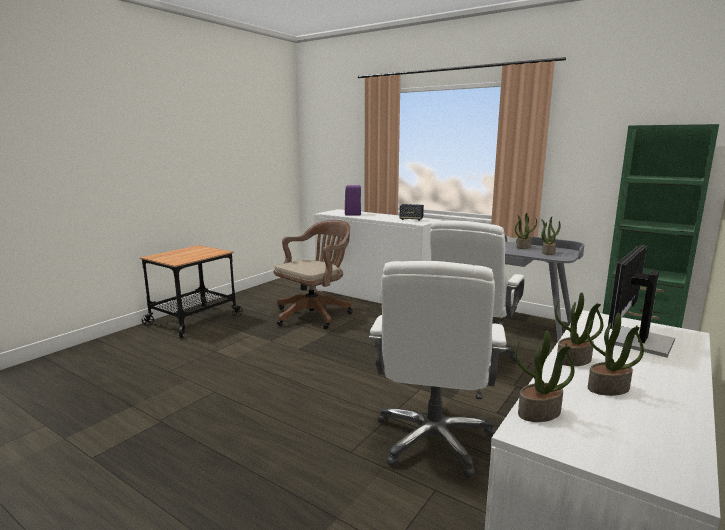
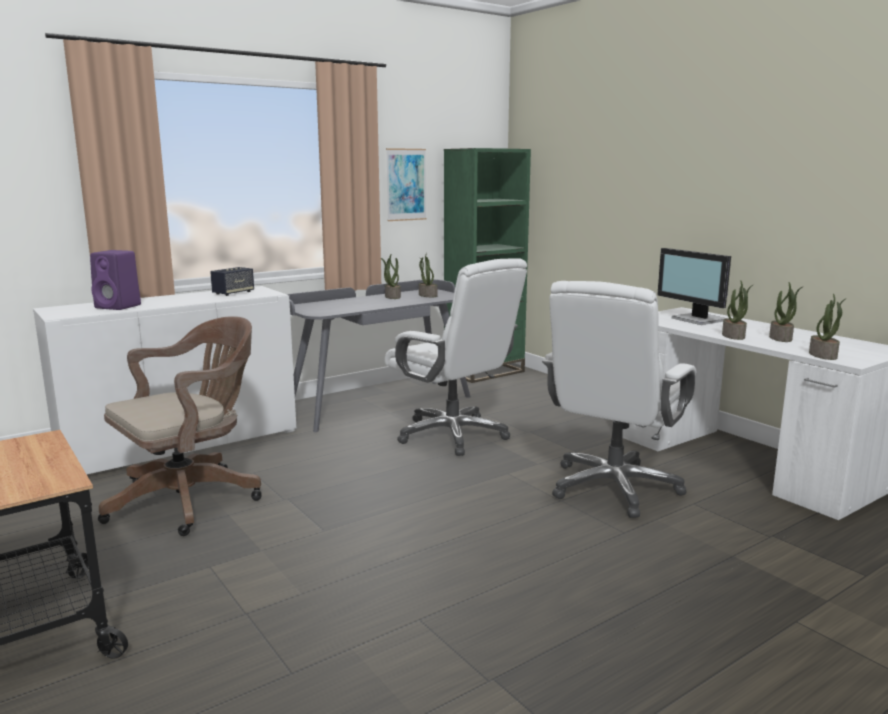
camera: 70 degrees left, 0 degrees up
brown office chair [273,220,353,329] -> brown office chair turned 75 degrees clockwise [98,316,262,536]
white office chair [369,261,507,478] -> white office chair turned 90 degrees clockwise [542,281,696,518]
none -> picture [386,148,426,221]

